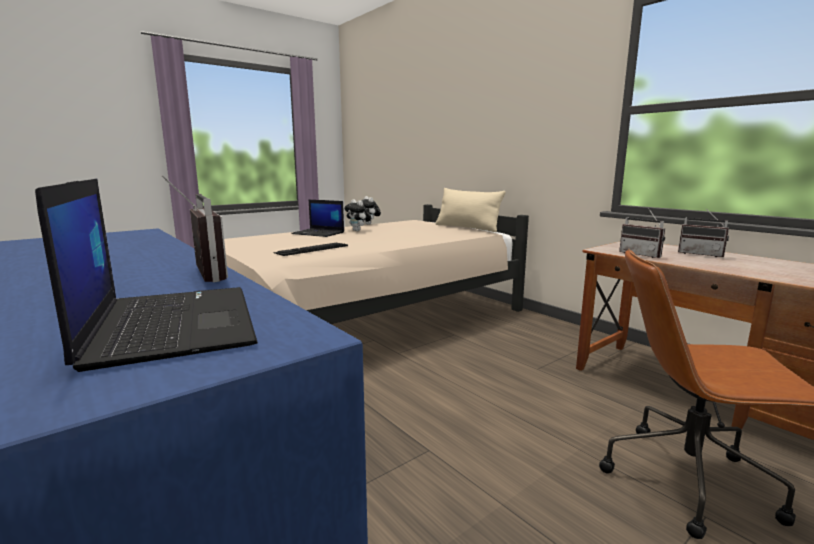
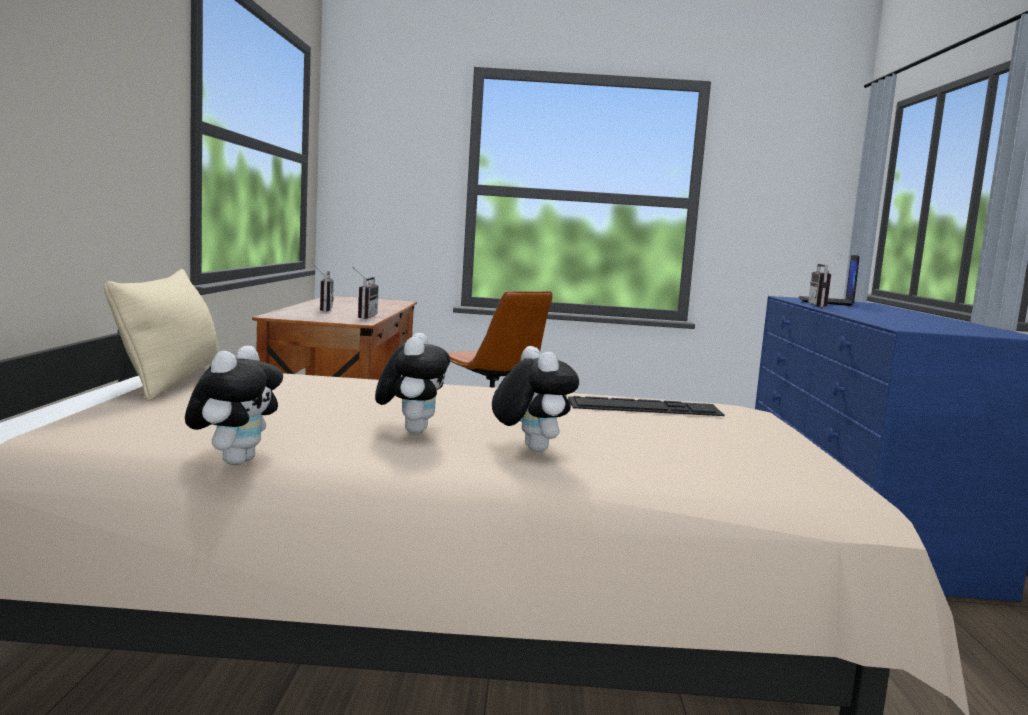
camera: 140 degrees left, 5 degrees down
laptop [291,200,344,237] -> plush toy [492,346,579,452]

